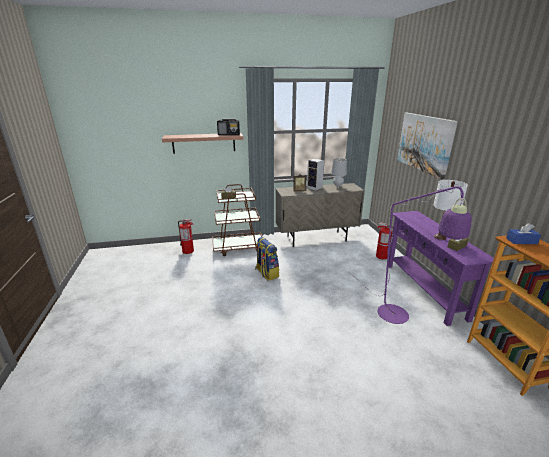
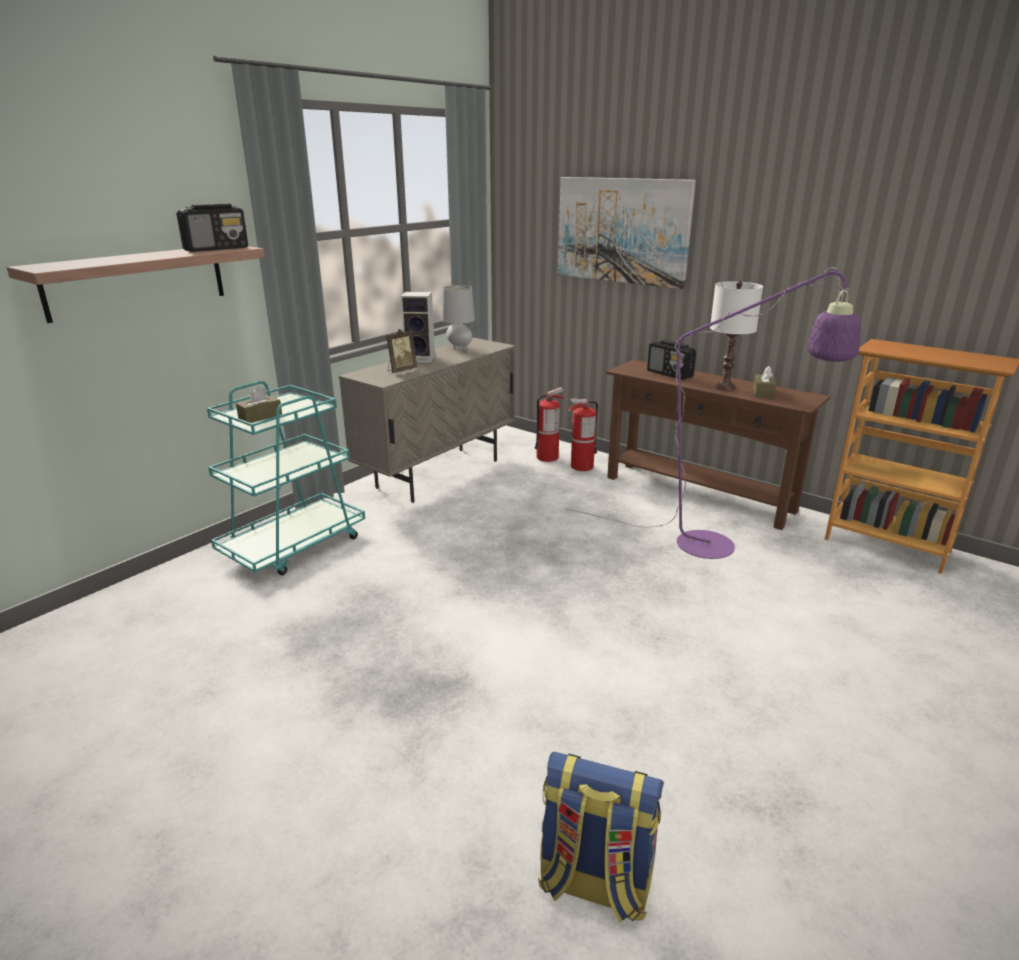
camera: 40 degrees left, 0 degrees up
fire extinguisher [178,219,194,254] -> fire extinguisher moved to [534,387,564,462]
brown cart [212,184,262,256] -> turquoise cart [207,381,365,575]
backpack [255,237,279,281] -> backpack moved to [538,752,664,923]
purple console table [388,211,494,326] -> brown console table [606,359,830,530]
blue tissue box [506,223,541,244] -> none
none -> radio [647,340,696,380]

